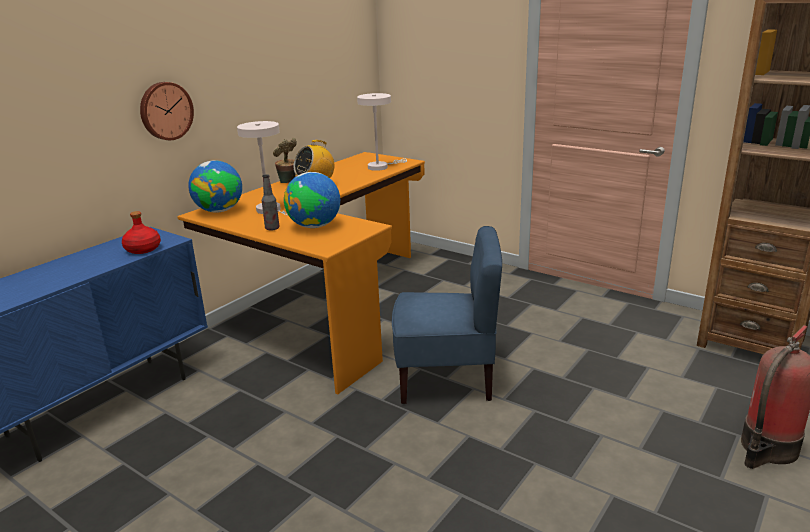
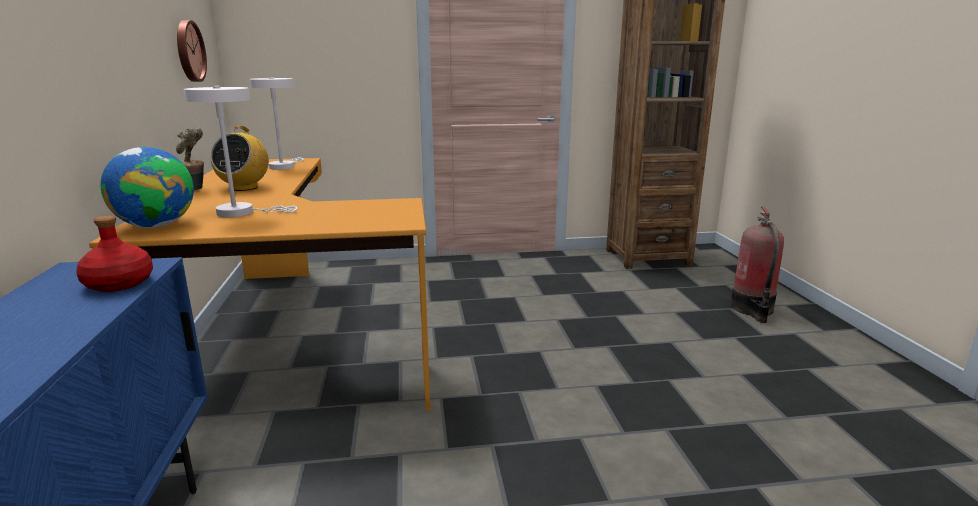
camera: 45 degrees left, 5 degrees down
wall clock [140,82,194,140] -> wall clock moved to [177,20,207,82]
bottle [262,174,280,231] -> none
globe [284,172,340,228] -> none
blue chair [392,226,502,404] -> none

